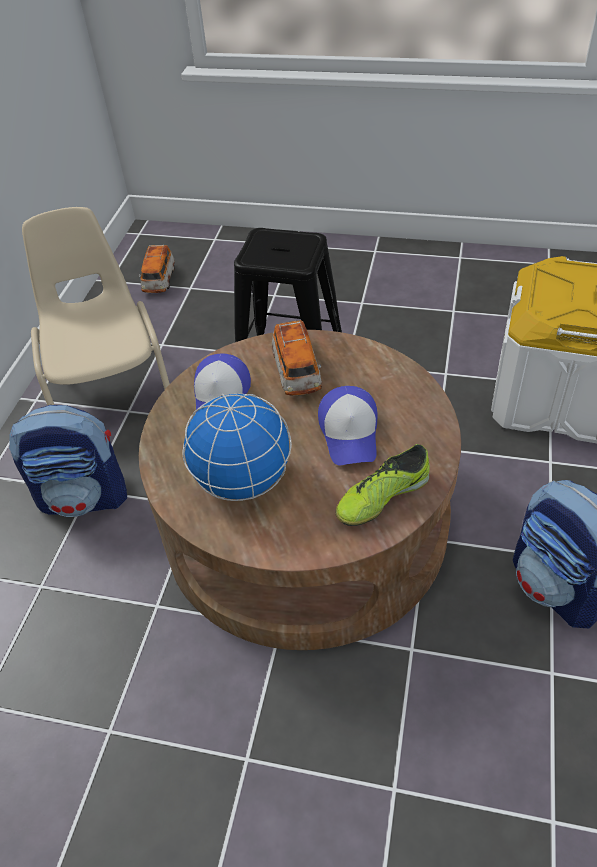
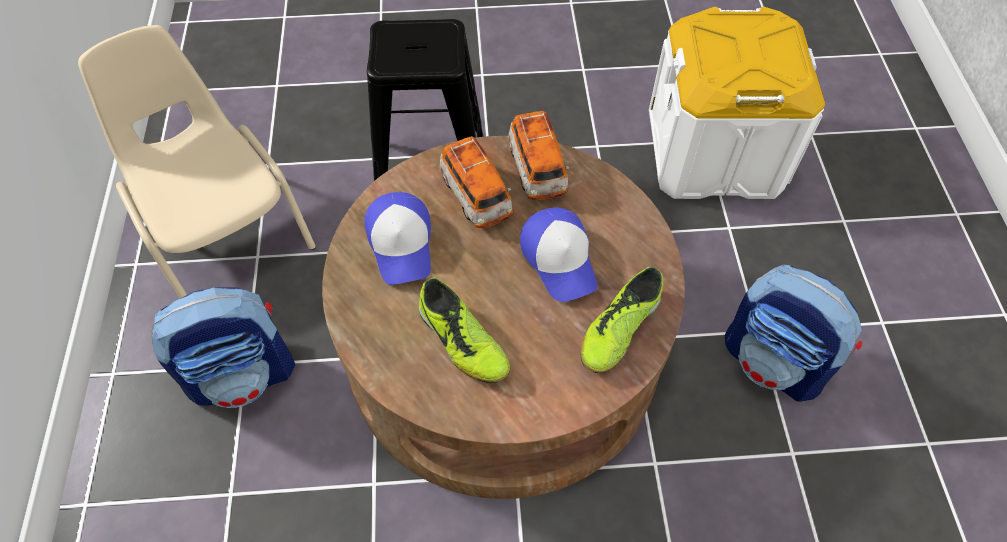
camera: 20 degrees left, 10 degrees up
toy car [139,245,175,293] -> toy car moved to [508,111,569,200]
globe [182,394,292,501] -> shoe [419,278,510,383]

